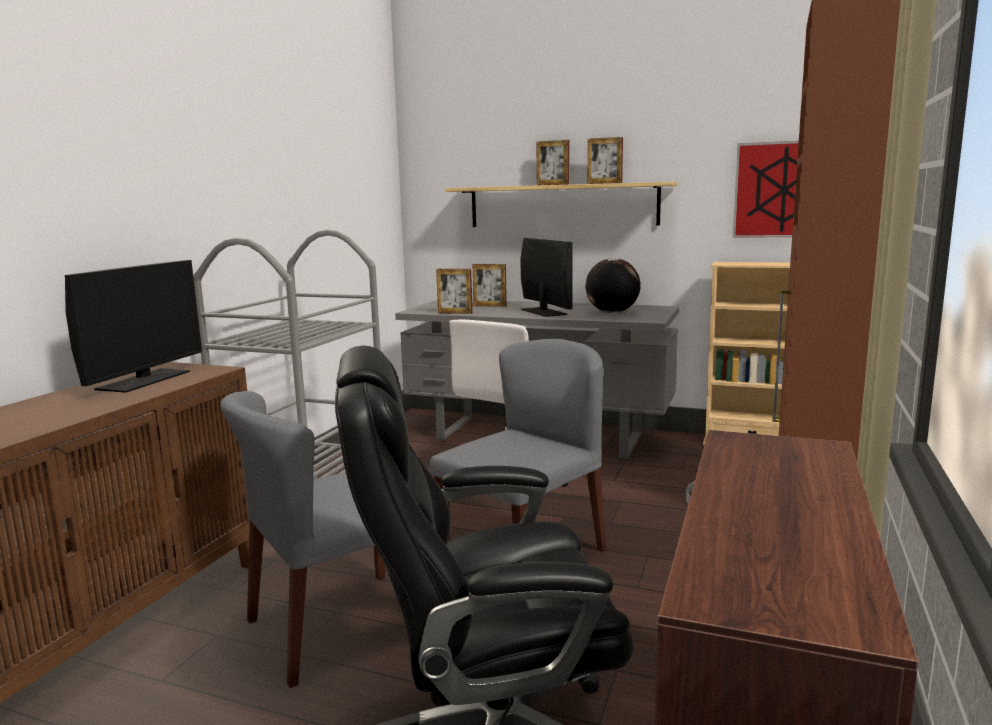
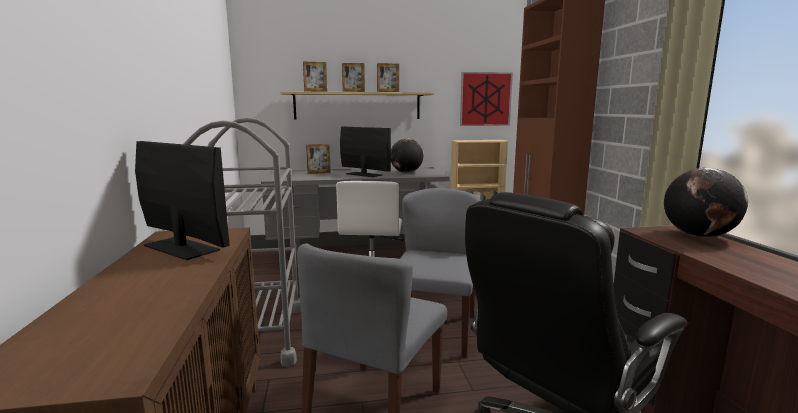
camera: 30 degrees left, 0 degrees up
monitor [65,260,202,393] -> monitor turned 45 degrees counterclockwise [135,141,230,260]
picture frame [436,269,473,314] -> picture frame moved to [303,62,327,92]
none -> globe [664,168,748,238]

